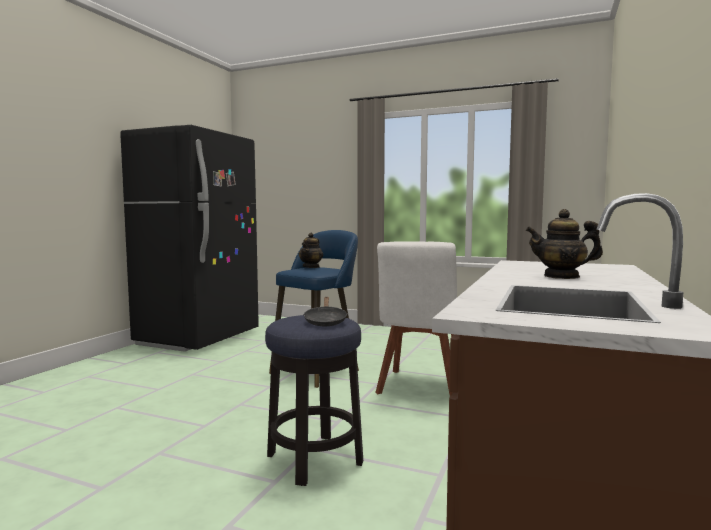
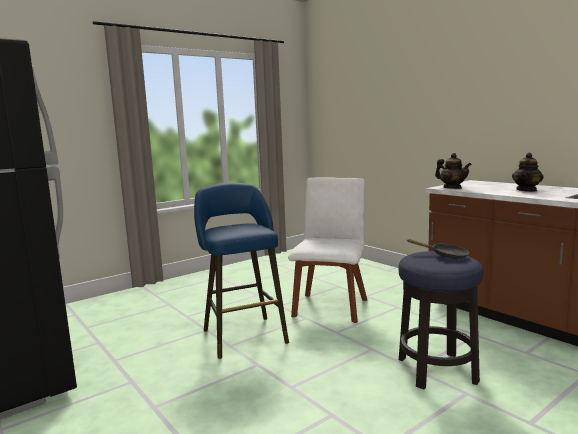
camera: 60 degrees left, 5 degrees up
teapot [299,233,323,268] -> teapot moved to [435,153,472,189]
white chair [375,241,457,396] -> white chair turned 120 degrees counterclockwise [288,177,368,323]

